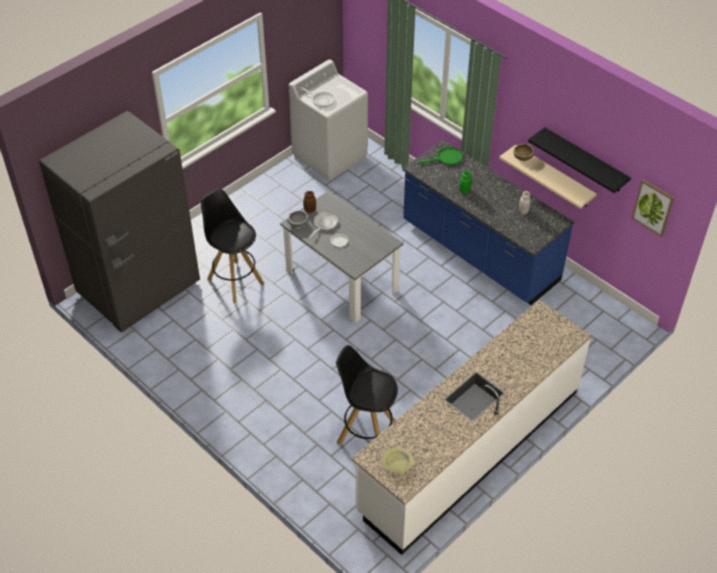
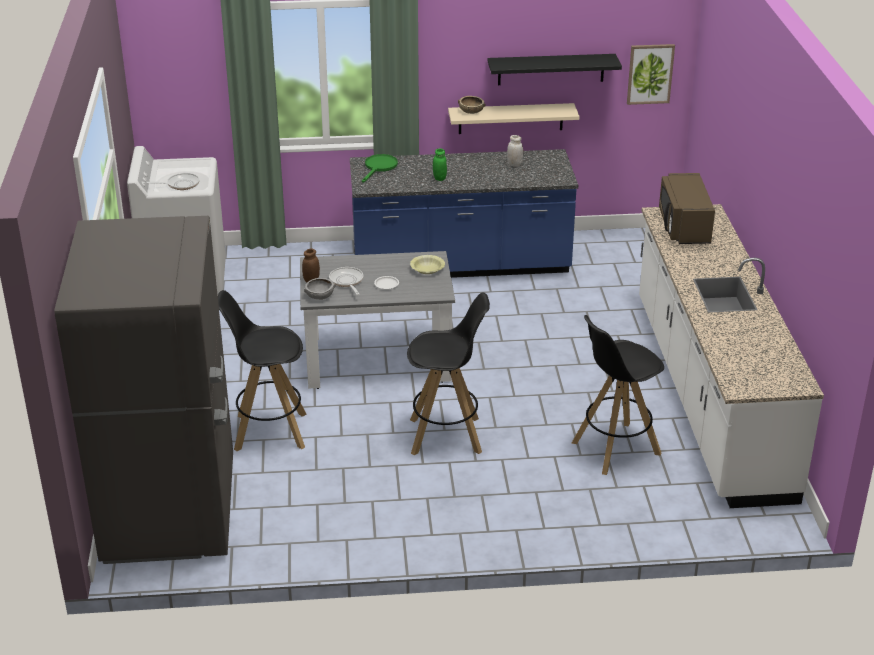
camera: 50 degrees left, 15 degrees down
yellow bowl [382,447,413,473] -> yellow bowl moved to [410,255,445,274]
none -> black stool [407,292,490,455]
none -> brown microwave [659,173,715,244]

